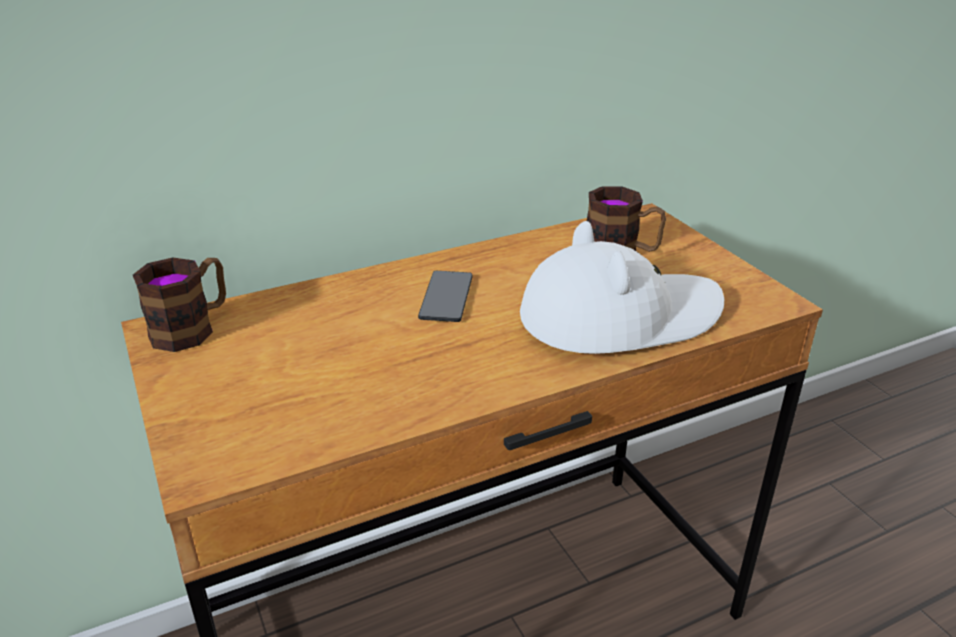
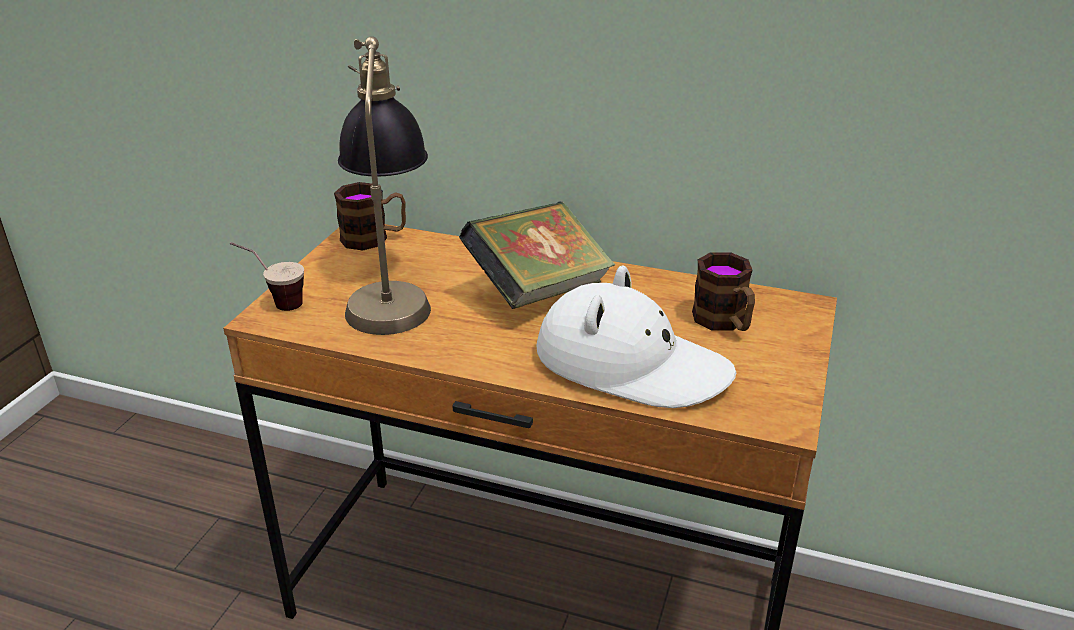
camera: 45 degrees right, 0 degrees up
phone [418,271,473,322] -> book [459,201,615,309]
none -> cup [230,242,304,311]
none -> table lamp [338,37,431,335]

